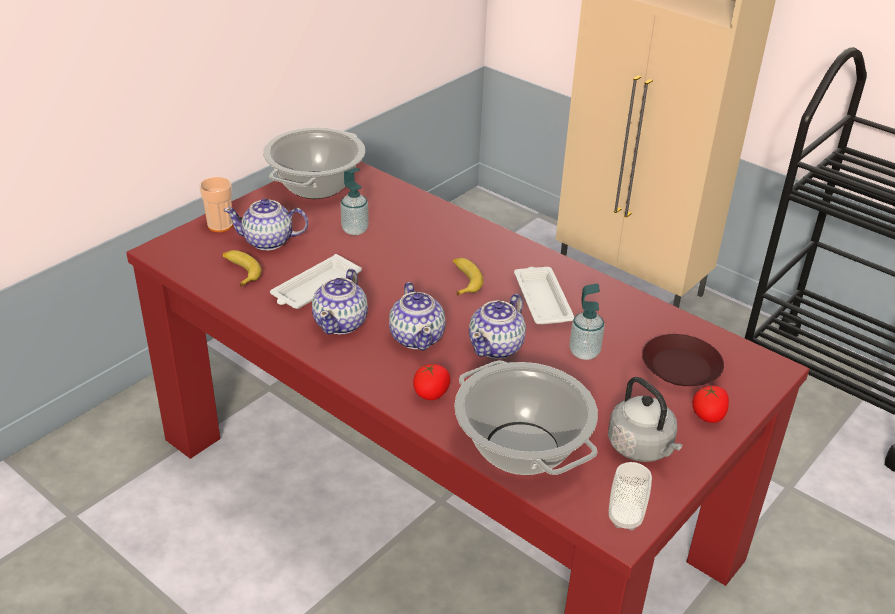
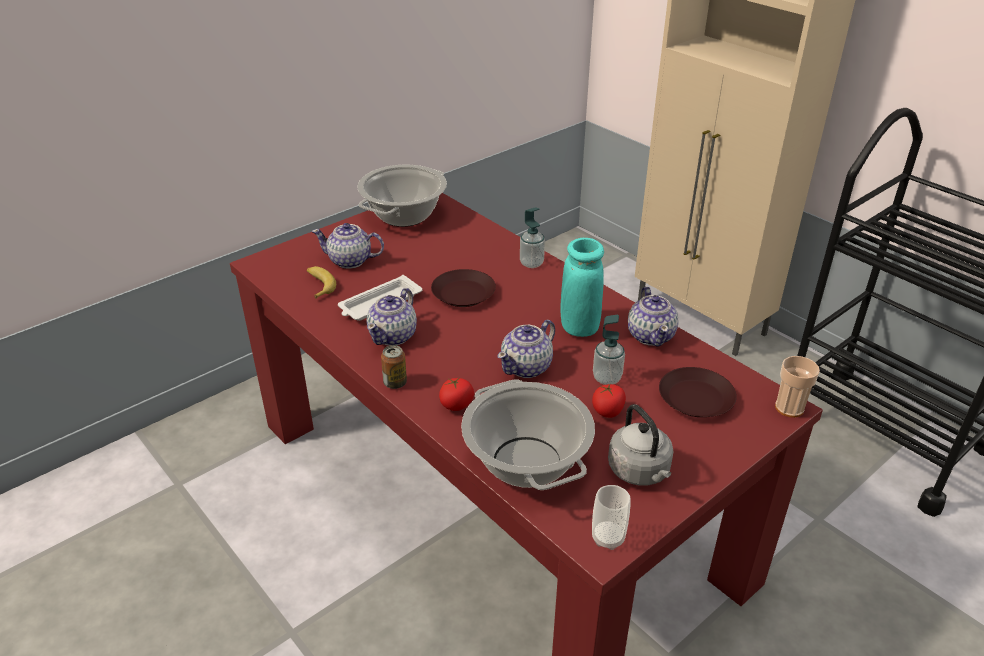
camera: 10 degrees right, 0 degrees up
cup [199,177,233,232] -> cup moved to [775,356,820,418]
soap dispenser [340,168,369,235] -> soap dispenser moved to [520,207,545,268]
teapot [389,282,446,351] -> teapot moved to [628,287,679,347]
banana [453,258,483,296] -> none
white tray [514,267,574,324] -> turquoise vase [561,238,604,337]
tomato [692,386,729,423] -> tomato moved to [592,384,626,418]
none -> can [381,345,407,389]
none -> brown plate [431,269,496,307]

